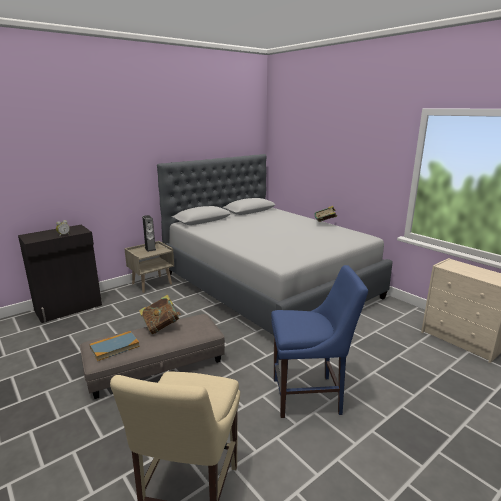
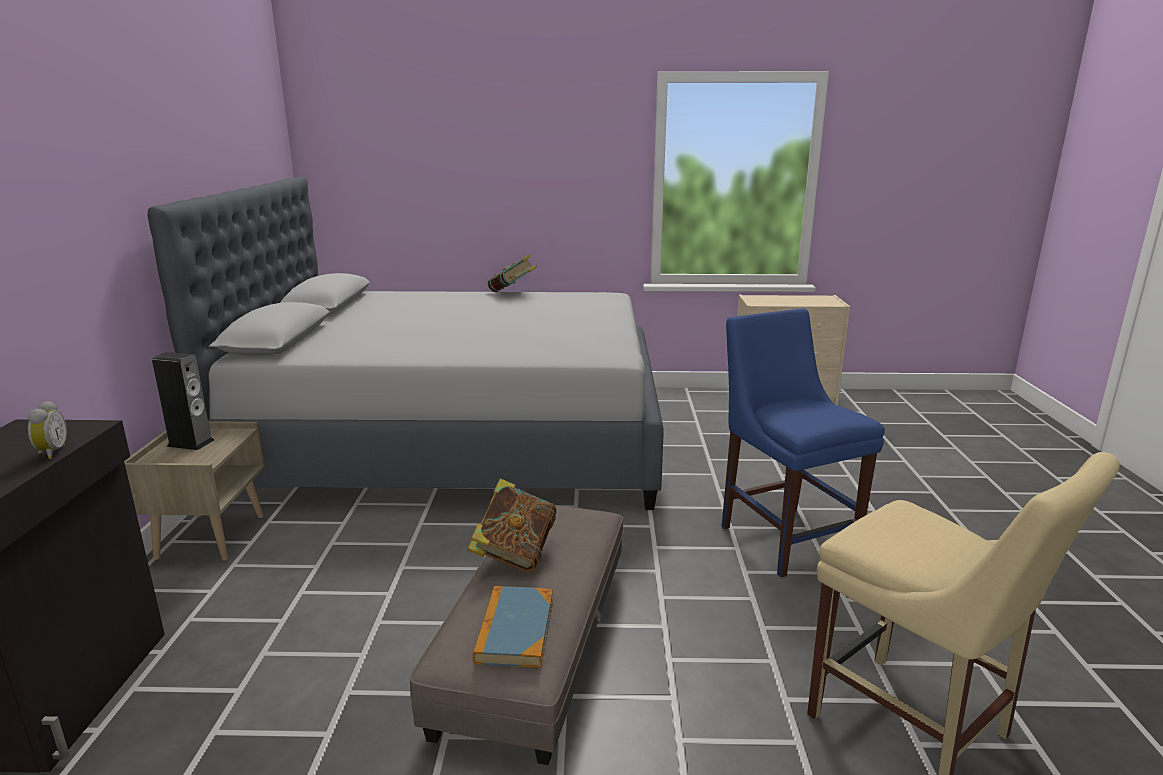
camera: 50 degrees left, 0 degrees up
blue chair [271,265,368,418] -> blue chair turned 60 degrees counterclockwise [722,308,885,578]

